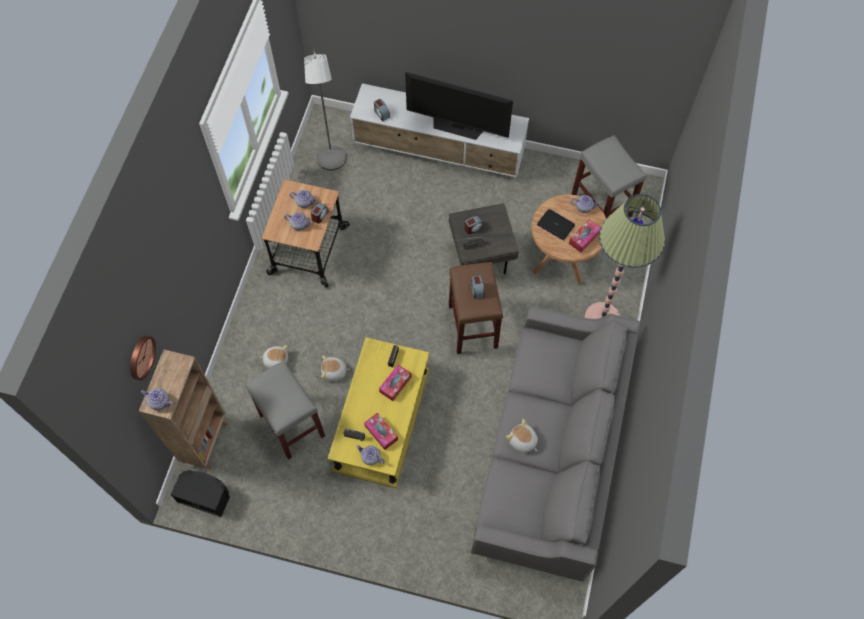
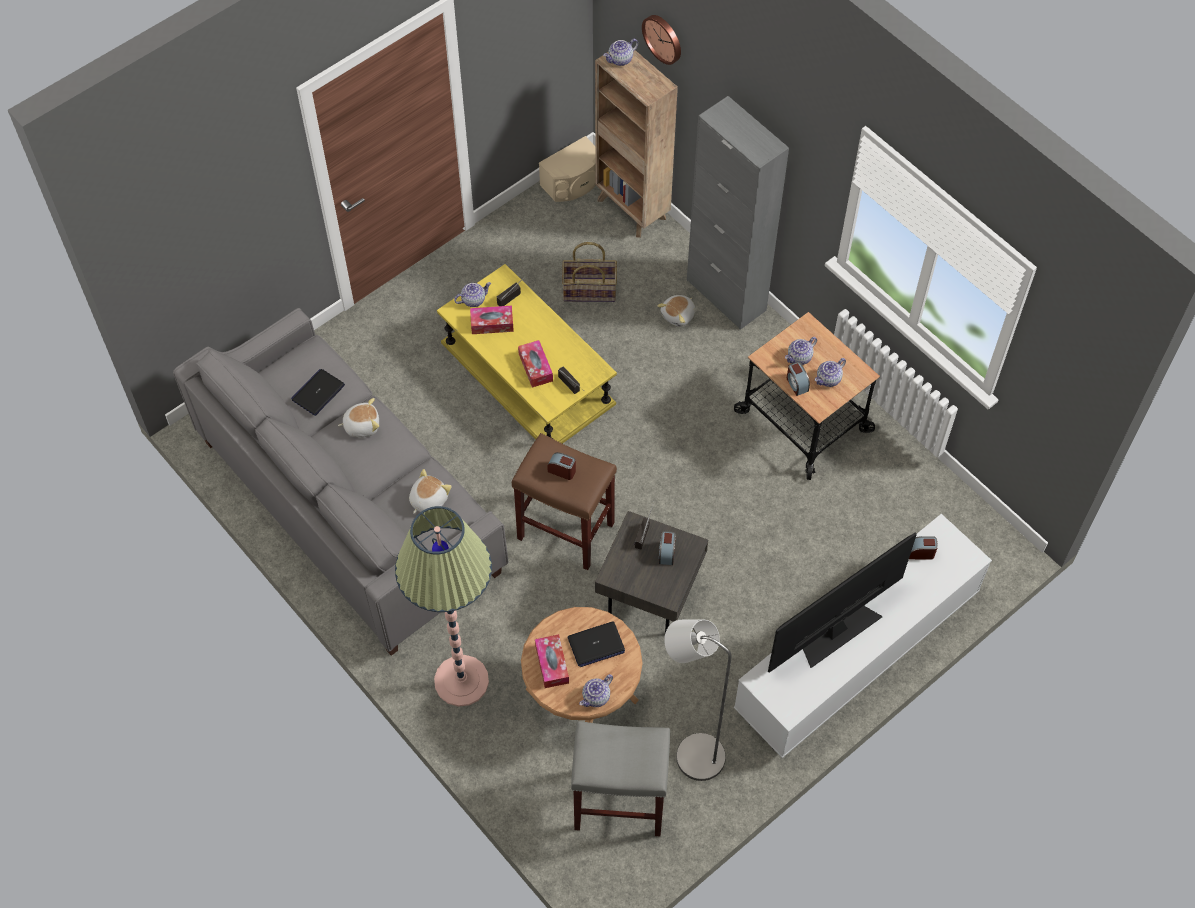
camera: 125 degrees right, 5 degrees down
black speaker [171,470,230,517] -> beige speaker [539,136,596,202]
grey stool [245,361,325,460] -> basket [562,242,617,302]
grey floor lamp [304,47,346,171] -> grey floor lamp moved to [664,620,732,781]
plush toy [321,355,350,381] -> plush toy moved to [409,469,452,514]
none -> laptop [291,369,345,416]
none -> grey cabinet [687,96,789,330]

